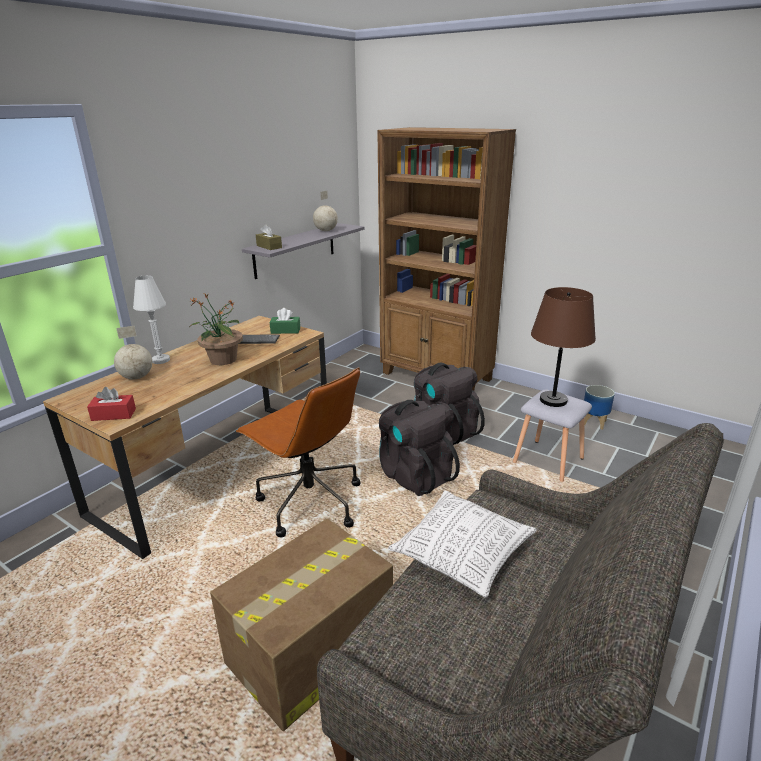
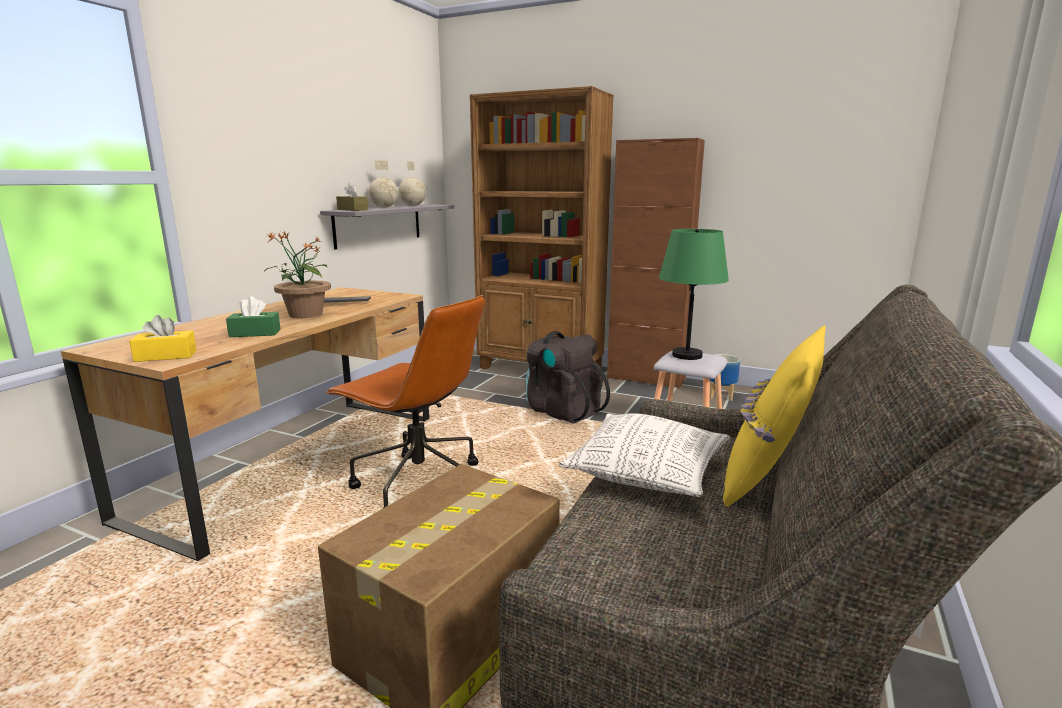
camera: 10 degrees left, 10 degrees down
red tissue box [87,387,136,421] -> yellow tissue box [129,315,197,362]
globe [114,326,152,379] -> globe moved to [369,160,398,208]
white table lamp [133,275,170,364] -> none
green tissue box [270,308,300,334] -> green tissue box moved to [226,296,281,337]
black backpack [379,400,460,496] -> none
brown table lamp [531,287,596,407] -> green table lamp [659,229,729,360]
none -> brown cabinet [607,138,705,389]
none -> yellow pillow [723,325,826,507]

